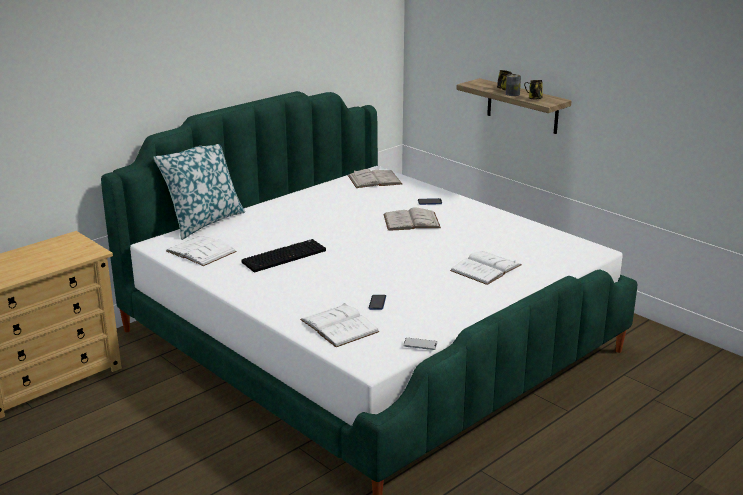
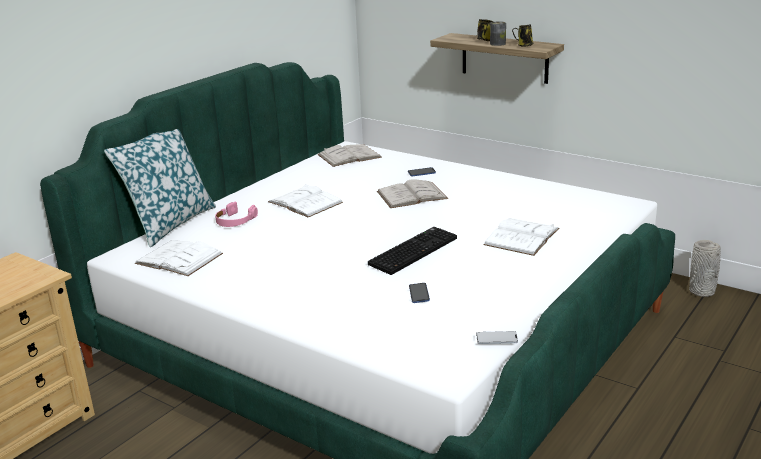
camera: 10 degrees left, 0 degrees up
keyboard [242,239,326,272] -> keyboard moved to [368,227,457,275]
white book [300,303,380,347] -> white book moved to [268,184,343,217]
none -> pink headphones [215,202,258,227]
none -> grey vase [689,240,721,297]

